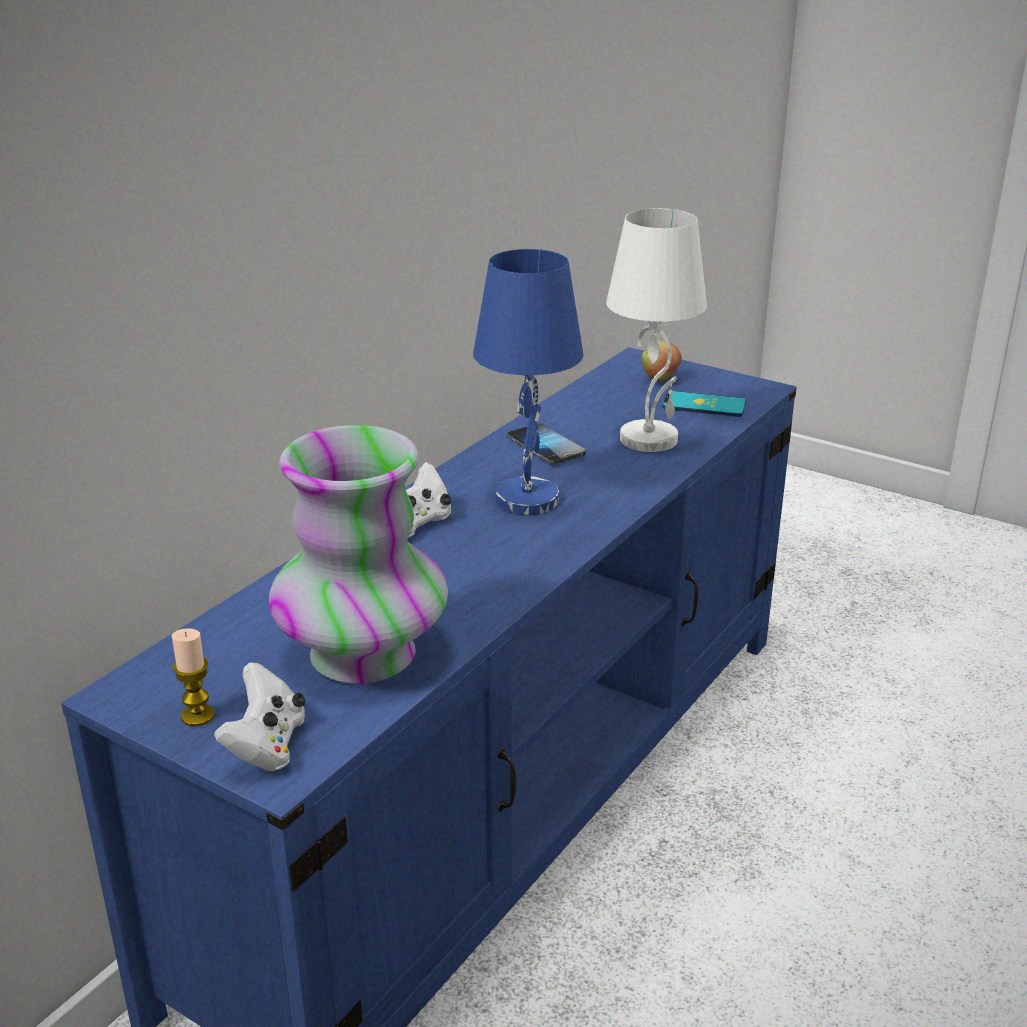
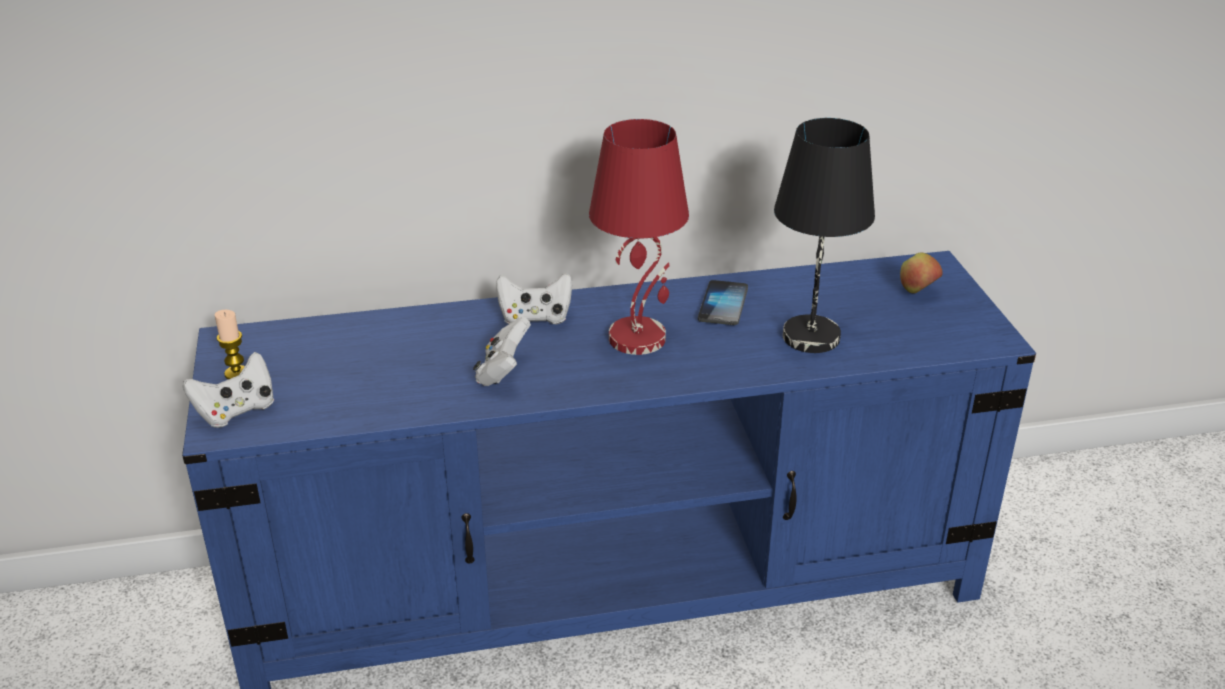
camera: 45 degrees right, 5 degrees up
vase [269,425,448,684] -> none
blue table lamp [473,249,584,515] -> red table lamp [589,119,689,355]
white table lamp [606,208,707,452] -> black table lamp [774,118,875,353]
phone [662,391,746,417] -> none
none -> white game controller [473,317,531,386]

